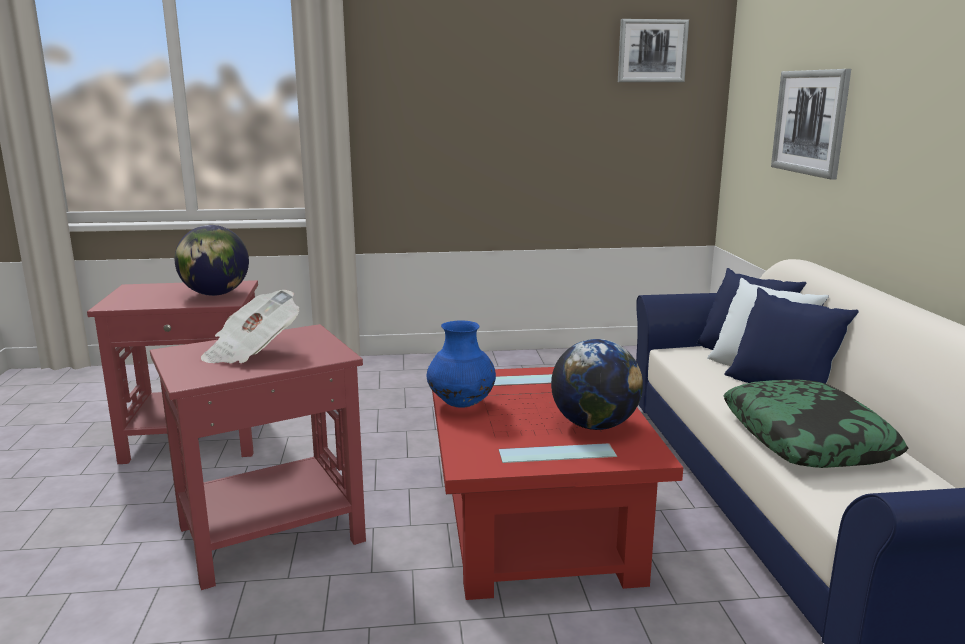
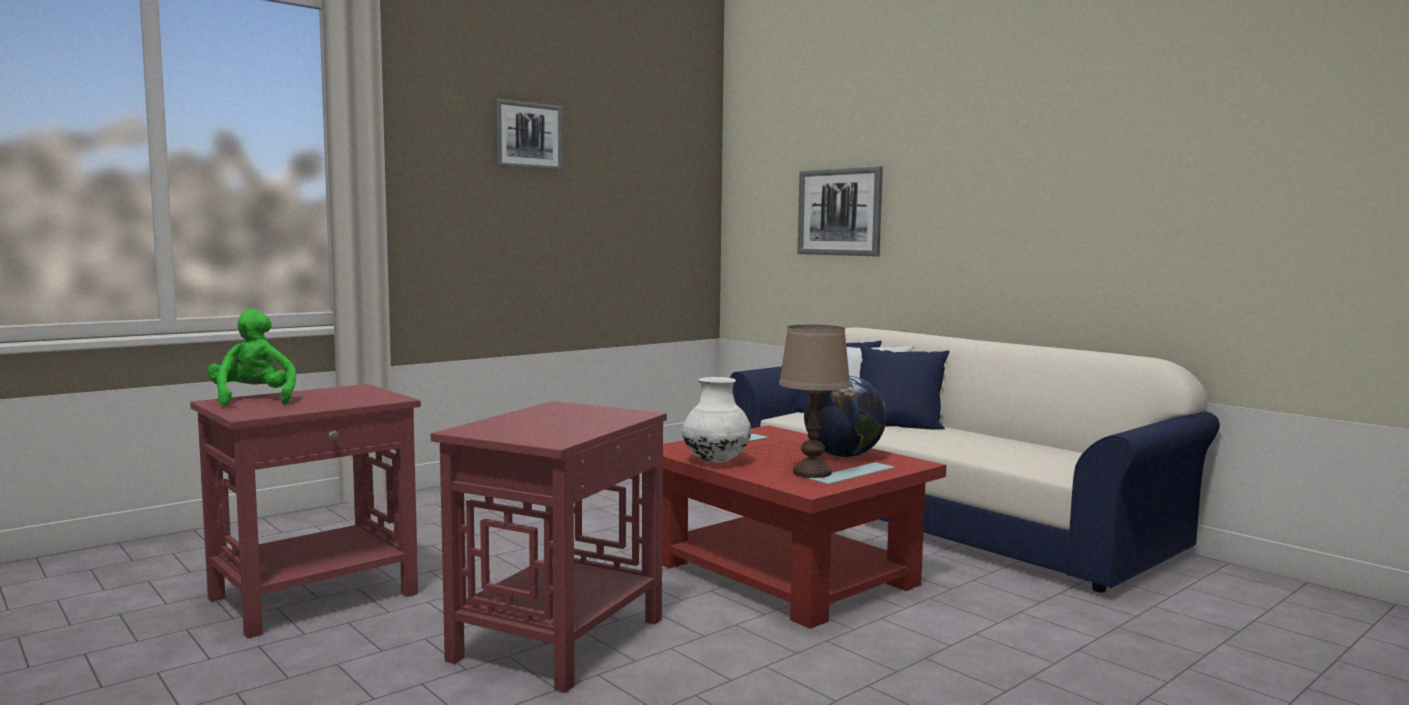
camera: 35 degrees left, 10 degrees down
globe [175,225,249,296] -> none
newspaper [201,290,299,364] -> none
blue vase [427,320,496,408] -> white vase [682,377,751,463]
picture [618,19,689,82] -> picture moved to [494,99,563,171]
pillow [723,379,908,468] -> none
none -> green plush toy [207,309,296,405]
none -> brown table lamp [779,324,851,478]

